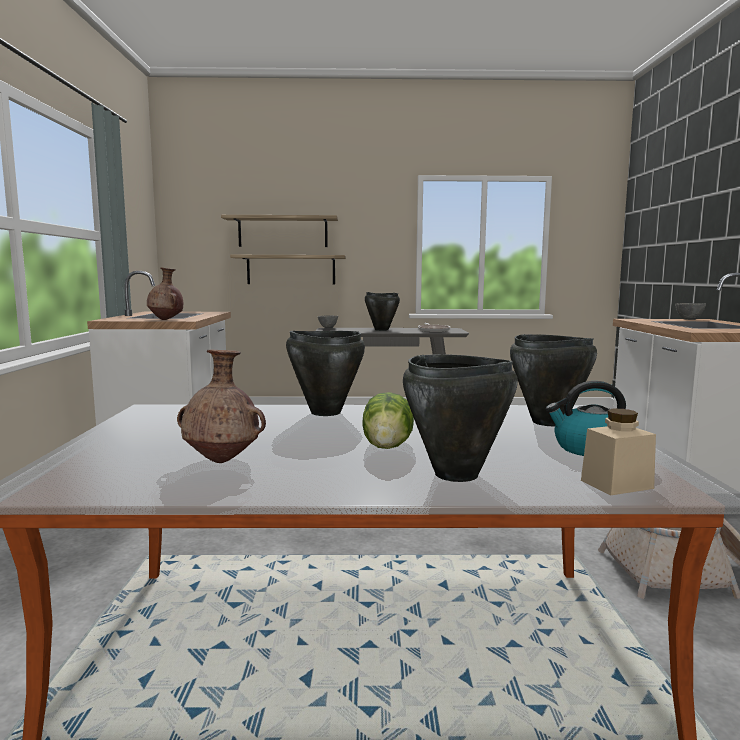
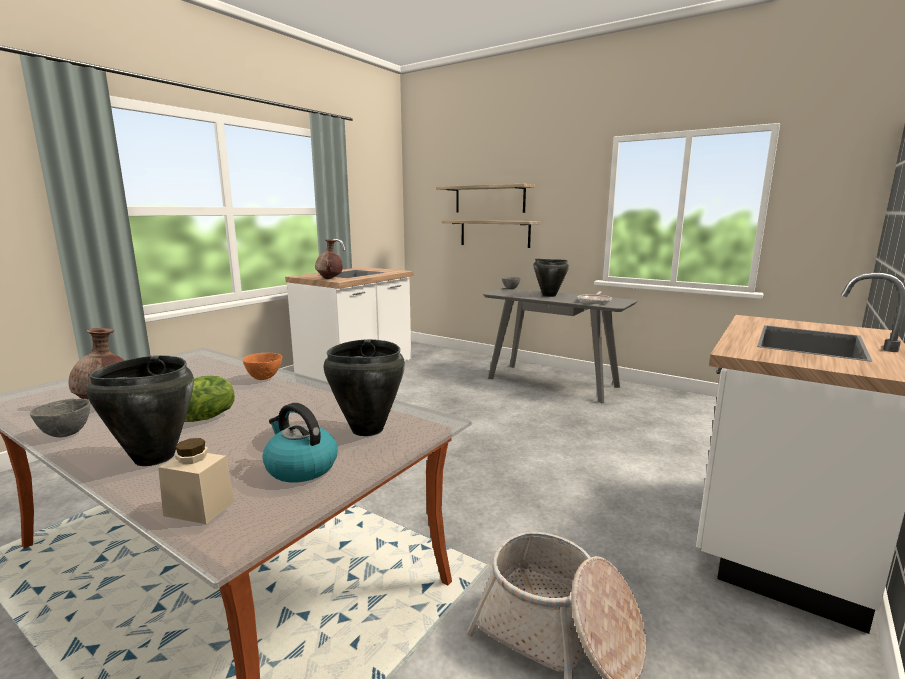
camera: 35 degrees right, 5 degrees up
black cooking pot [286,331,365,416] -> orange bowl [243,353,282,380]
grey bowl [675,303,706,320] -> grey bowl moved to [30,399,90,437]

